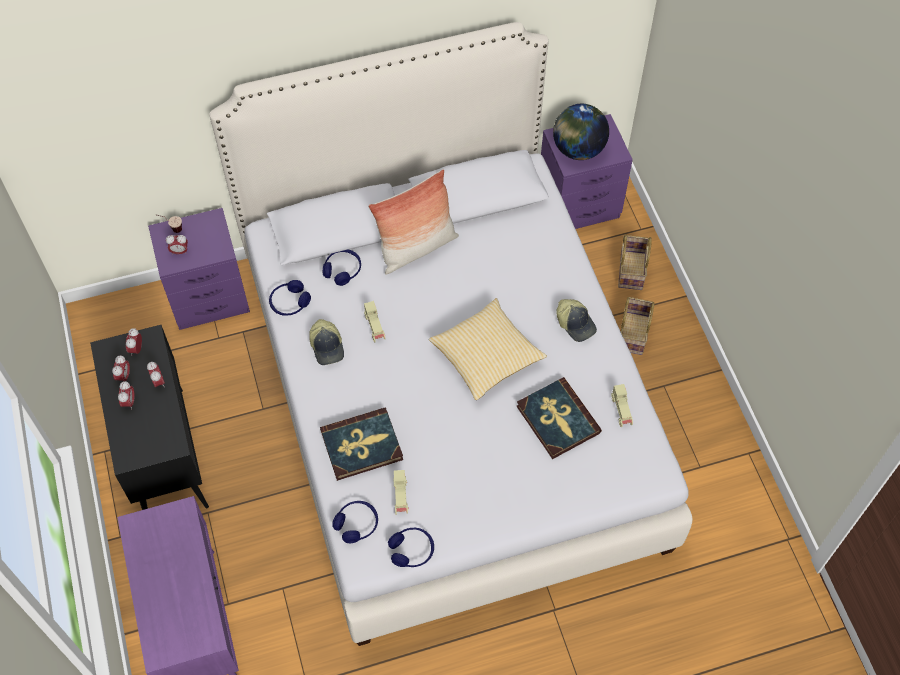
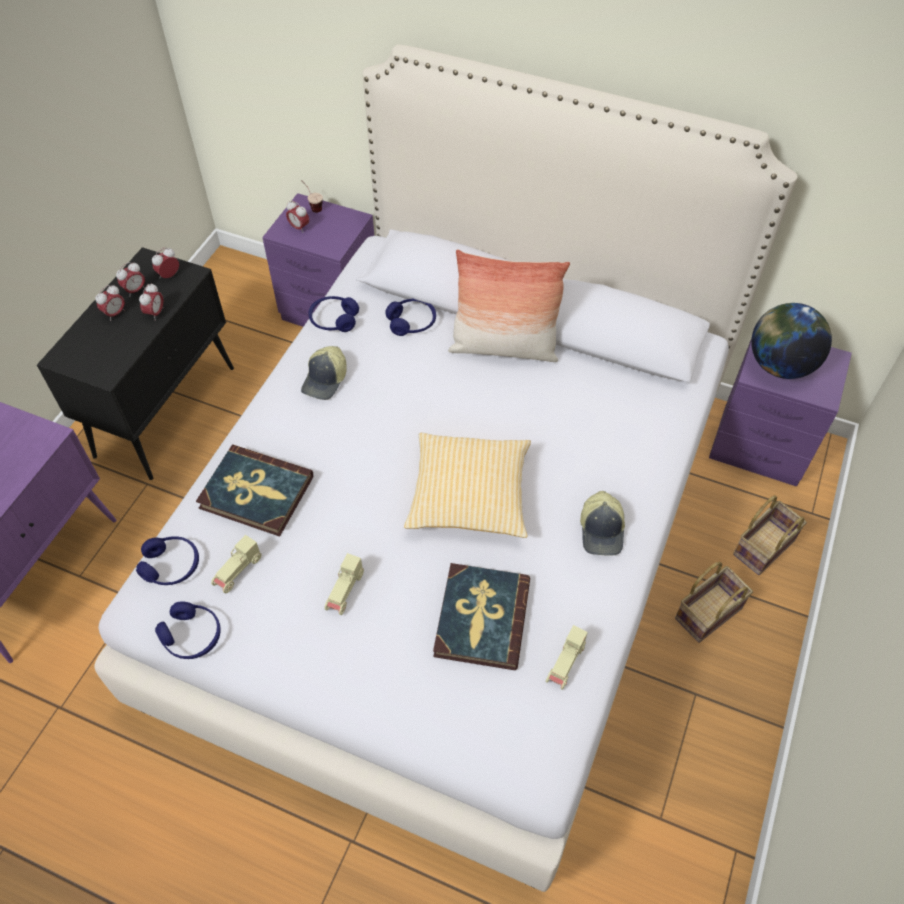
camera: 40 degrees right, 5 degrees down
beige toy car [364,301,386,343] -> beige toy car moved to [324,553,364,615]

